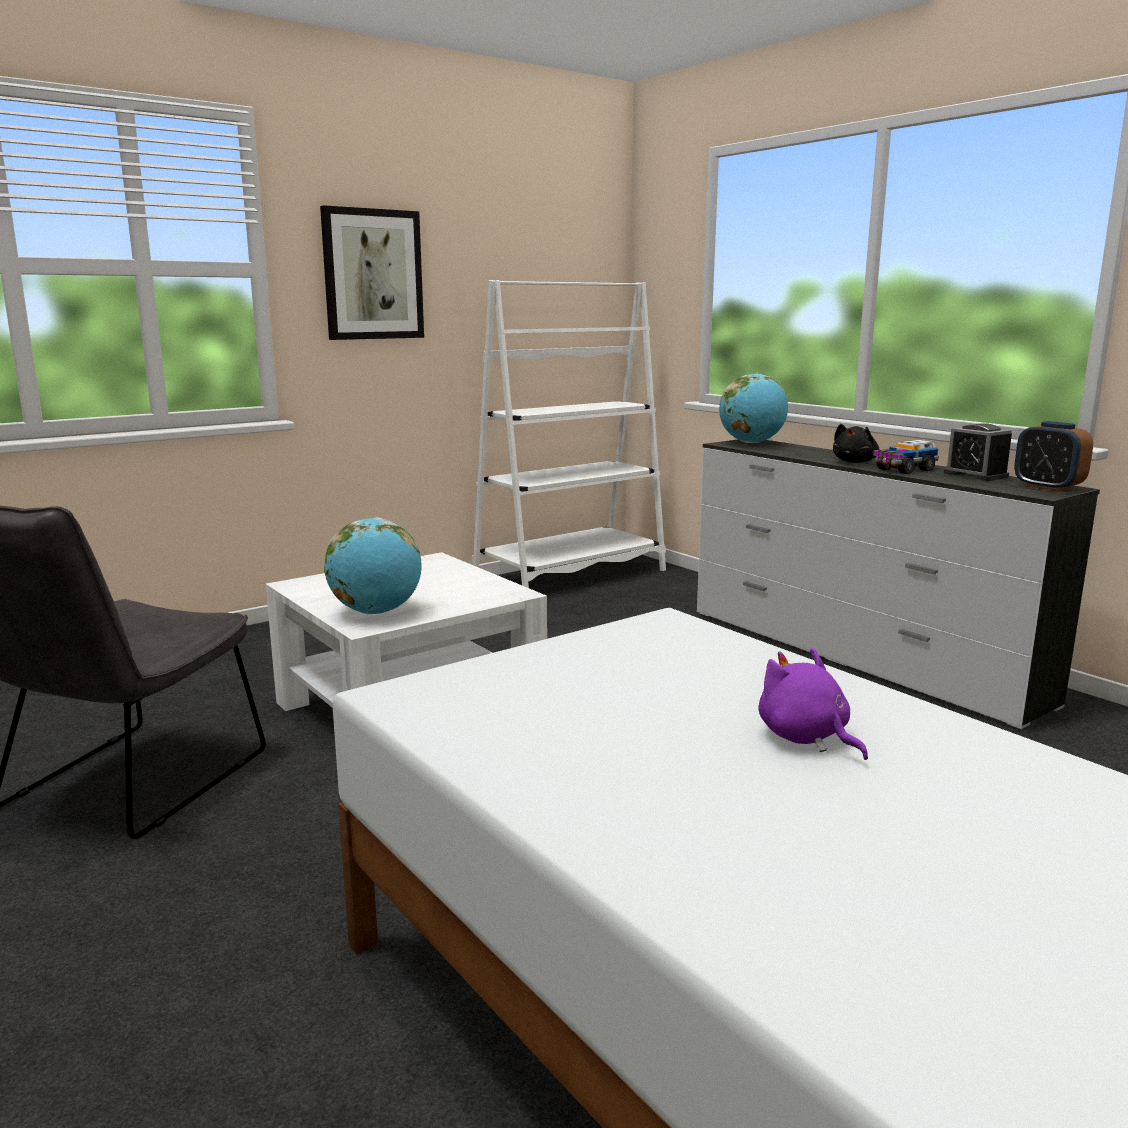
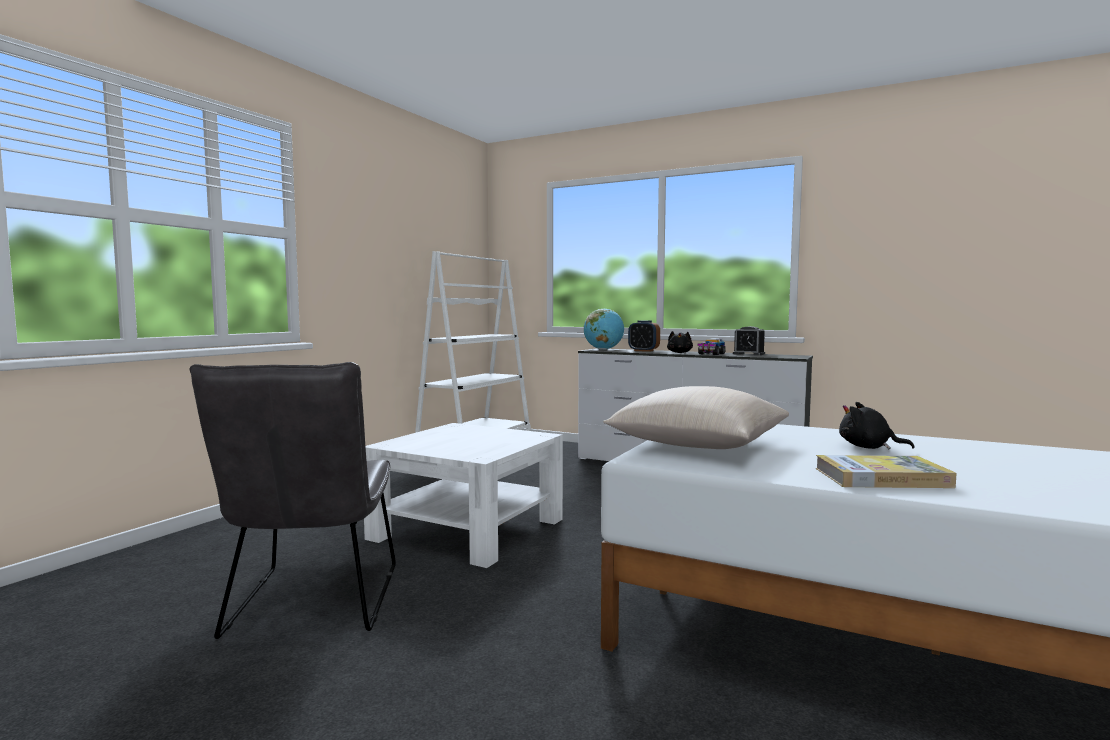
camera: 25 degrees left, 10 degrees down
picture [320,205,424,340] -> none
globe [324,518,422,614] -> none
purple plush toy [758,648,868,760] -> black plush toy [839,402,914,450]
alarm clock [1014,421,1093,492] -> alarm clock moved to [628,320,660,352]
none -> beige pillow [603,386,789,449]
none -> book [816,455,957,488]

